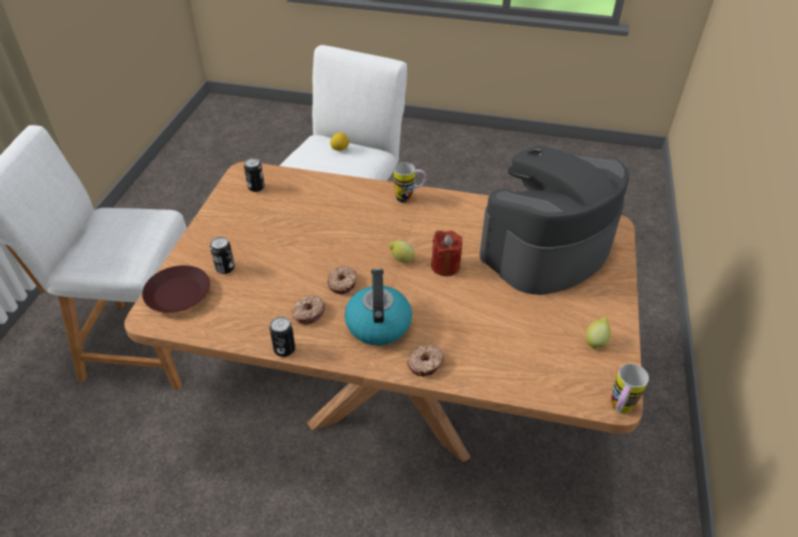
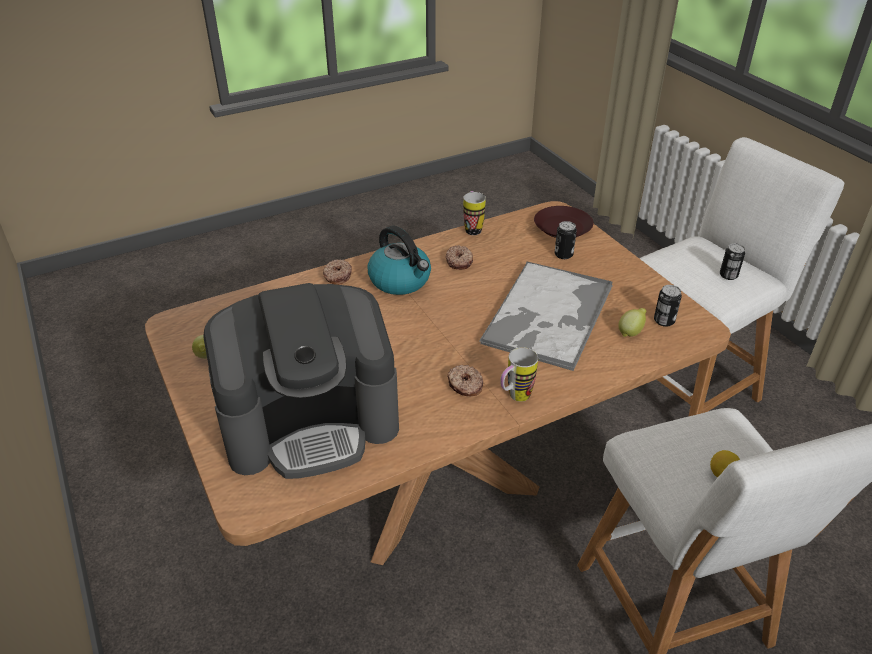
camera: 140 degrees right, 5 degrees down
can [270,317,295,357] -> can moved to [720,244,745,280]
donut [327,266,357,294] -> donut moved to [447,365,483,397]
lemon [388,241,415,263] -> lemon moved to [619,308,646,337]
red candle [431,230,462,276] -> none
coffee machine [479,145,629,295] -> coffee machine turned 60 degrees clockwise [203,283,399,479]
mug [611,364,649,413] -> mug moved to [463,191,486,235]
none -> tray [479,261,613,371]

